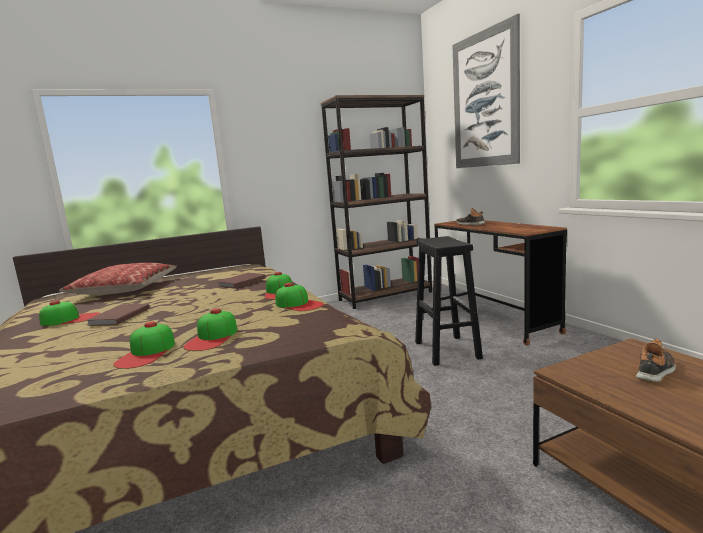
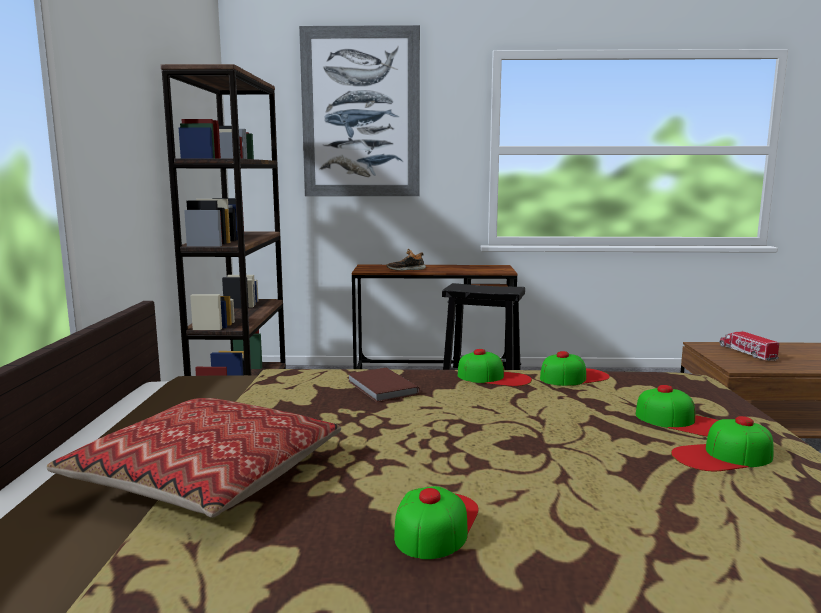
camera: 65 degrees left, 0 degrees up
brown book [87,303,150,326] -> none
cap [113,322,175,369] -> cap turned 135 degrees clockwise [671,416,774,471]
shoe [636,339,676,382] -> toy truck [719,331,779,361]

